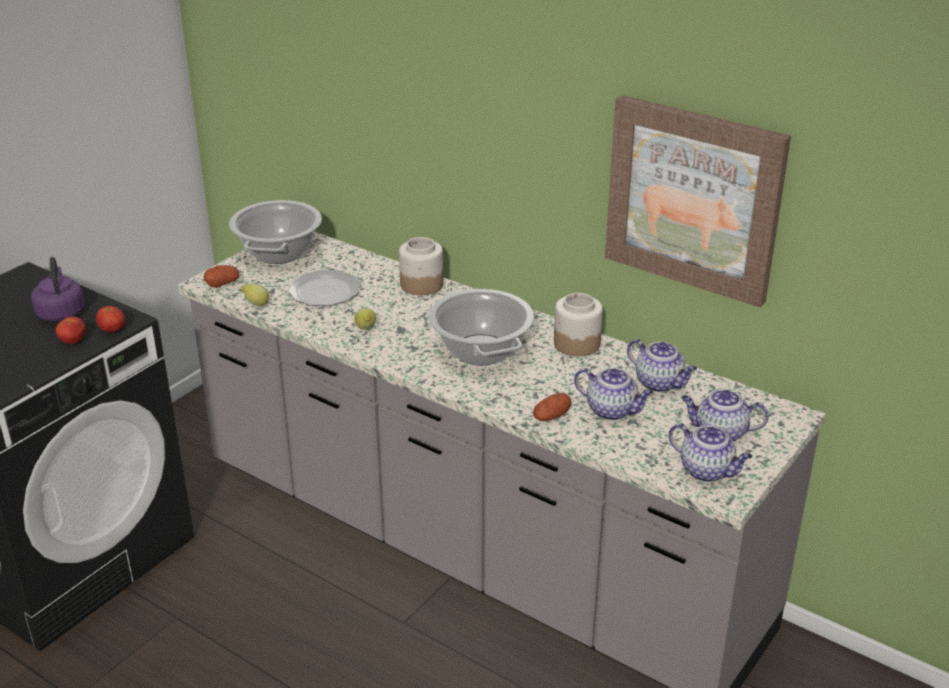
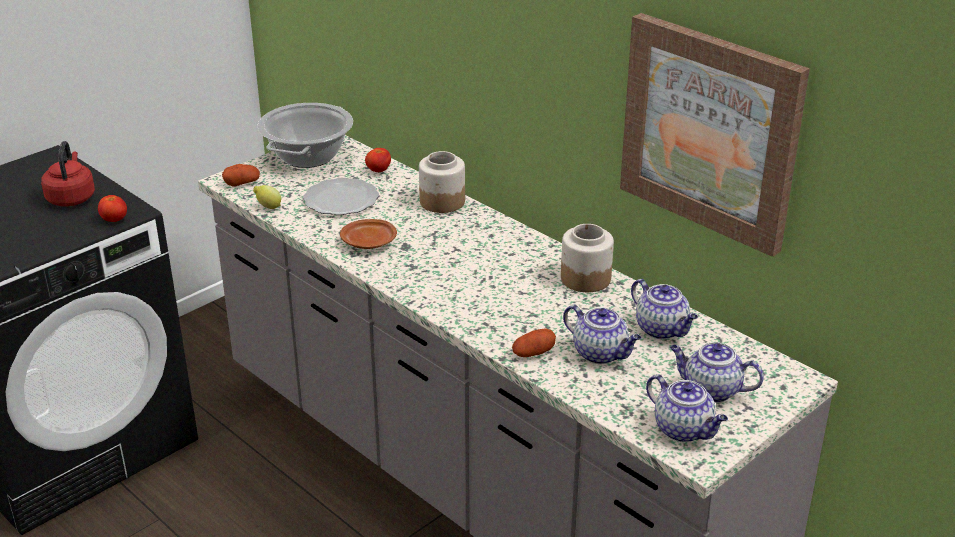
camera: 10 degrees right, 0 degrees up
purple kettle [31,257,85,322] -> red kettle [41,141,95,206]
tomato [56,317,86,344] -> tomato moved to [365,148,391,172]
lemon [354,308,376,330] -> brown plate [340,219,397,249]
cooking pot [429,289,534,365] -> none

